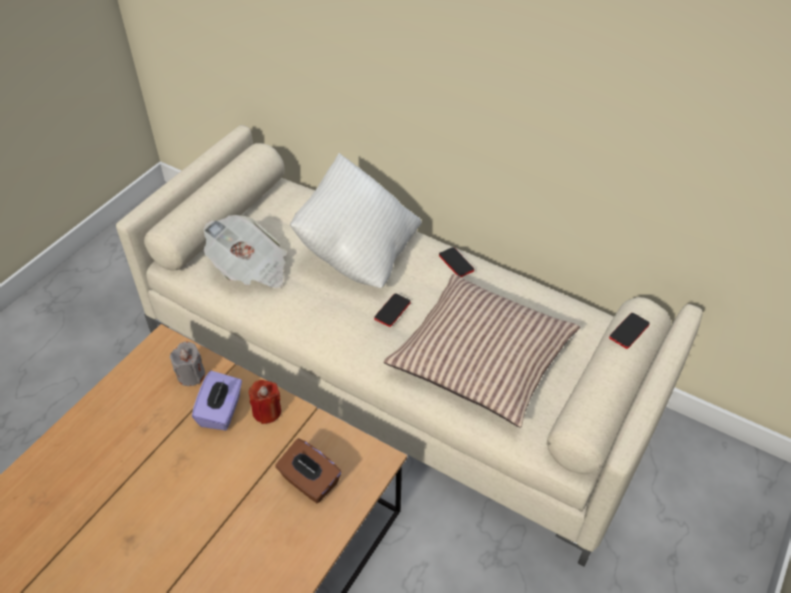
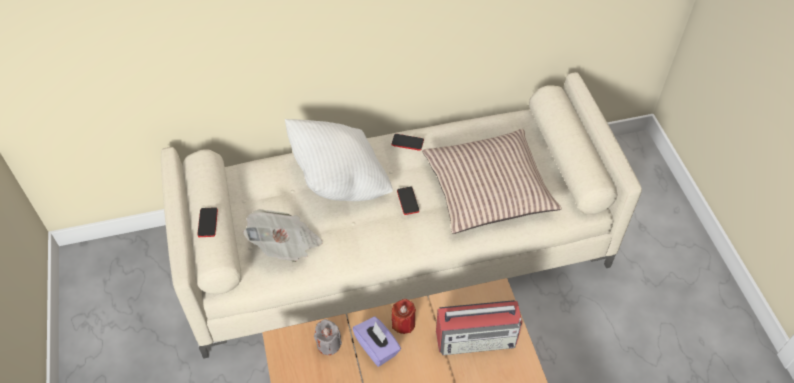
camera: 45 degrees left, 5 degrees up
brown tissue box [275,438,342,503] -> radio [436,300,522,355]
phone [609,313,650,349] -> phone moved to [197,207,218,237]

